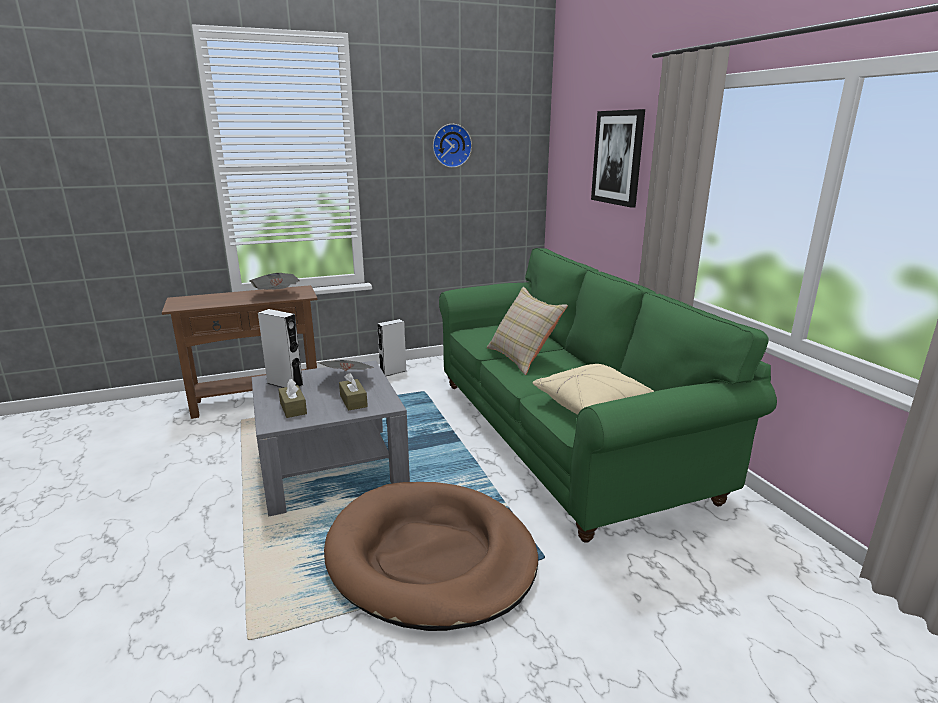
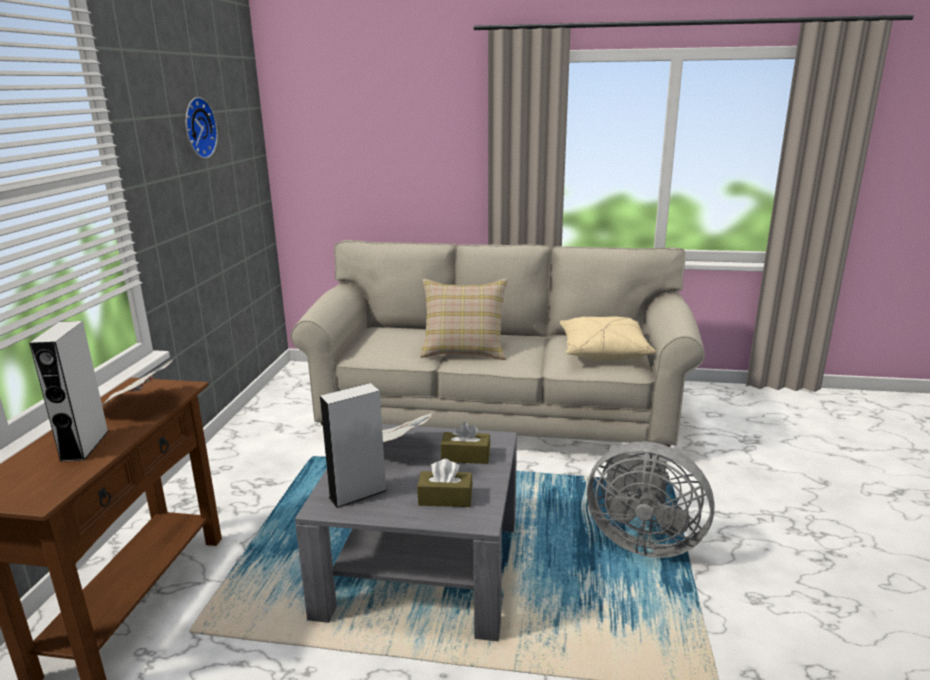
camera: 60 degrees left, 0 degrees up
brown dog bed [324,482,538,631] -> grey fan [587,441,715,558]
grey speaker [377,319,406,376] -> grey speaker moved to [29,321,108,462]
green sofa [439,248,777,543] -> beige sofa [291,240,705,447]
picture [591,109,645,208] -> none

